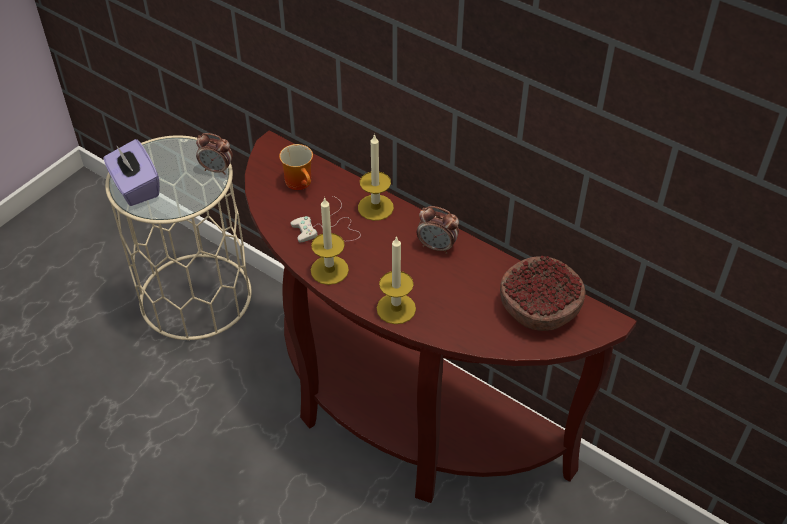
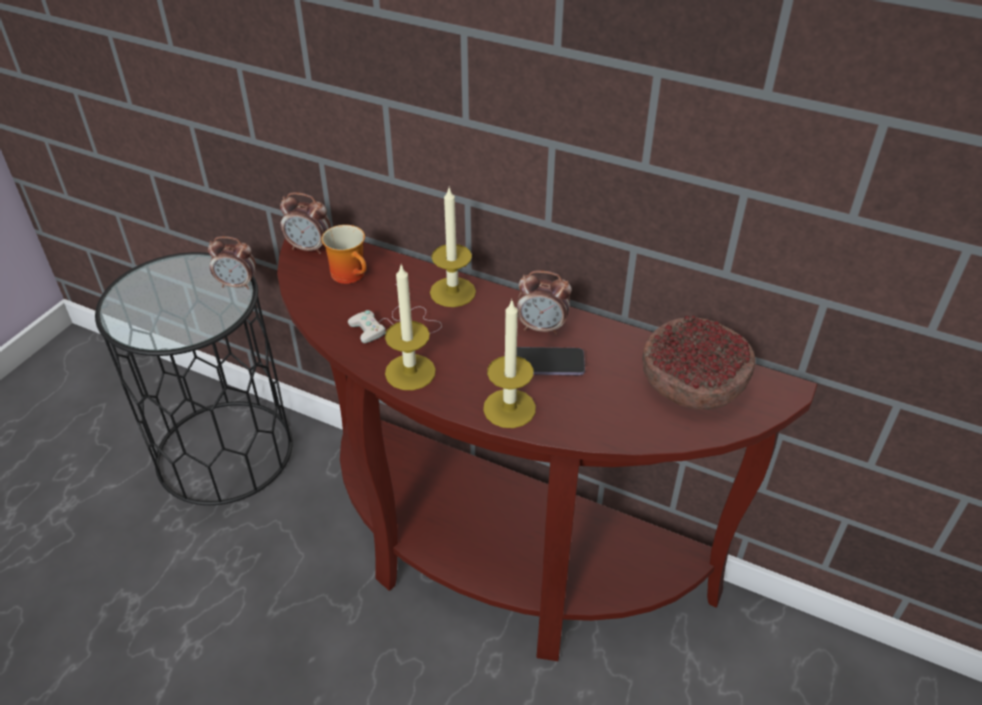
camera: 10 degrees left, 5 degrees down
purple tissue box [103,139,160,206] -> none
beige side table [105,135,252,340] -> black side table [95,252,293,505]
none -> alarm clock [280,192,331,254]
none -> phone [517,347,585,375]

